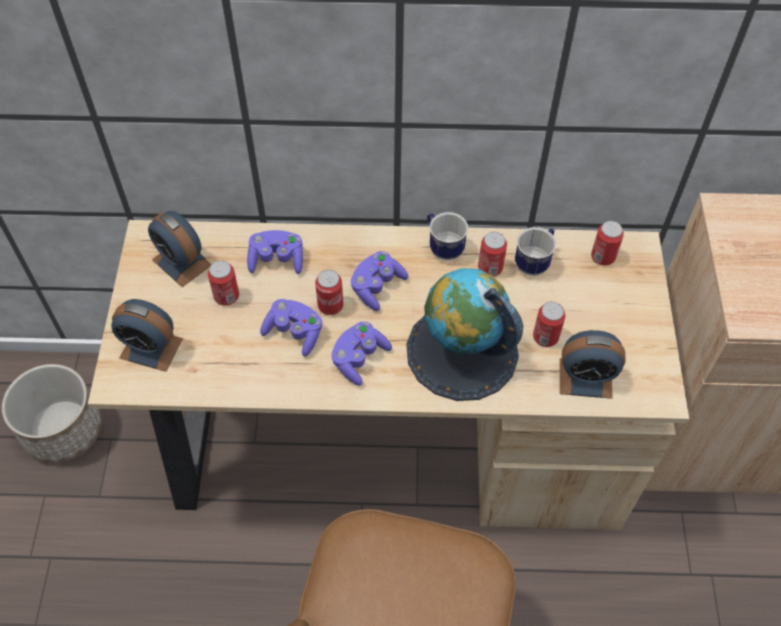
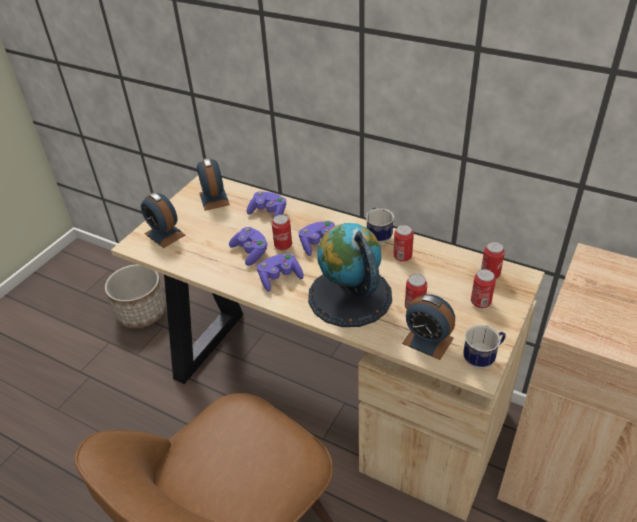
camera: 30 degrees right, 15 degrees down
can [208,260,239,306] -> can moved to [471,269,496,308]
mug [515,227,556,276] -> mug moved to [463,325,506,369]

